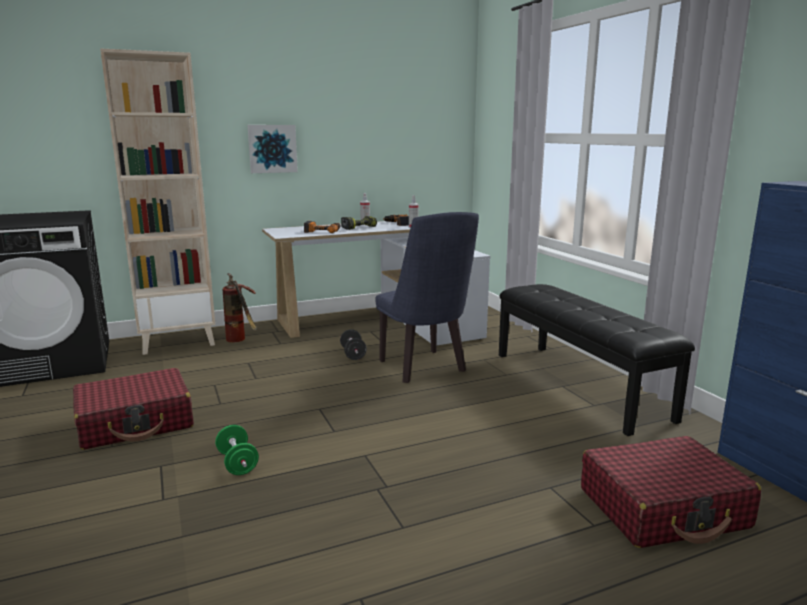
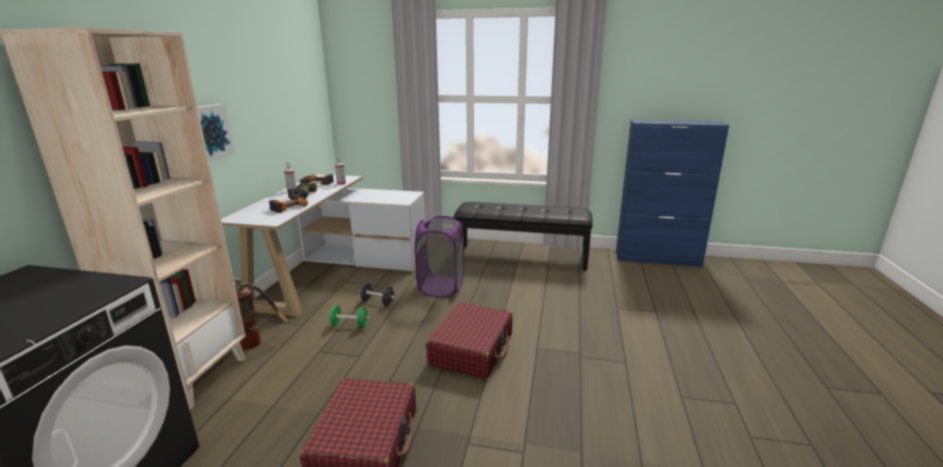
camera: 55 degrees left, 5 degrees up
green dumbbell [215,425,259,475] -> green dumbbell moved to [328,306,370,328]
blue chair [375,212,479,383] -> purple laundry basket [415,216,464,298]
red suitcase [581,436,761,548] -> red suitcase moved to [426,302,512,379]

